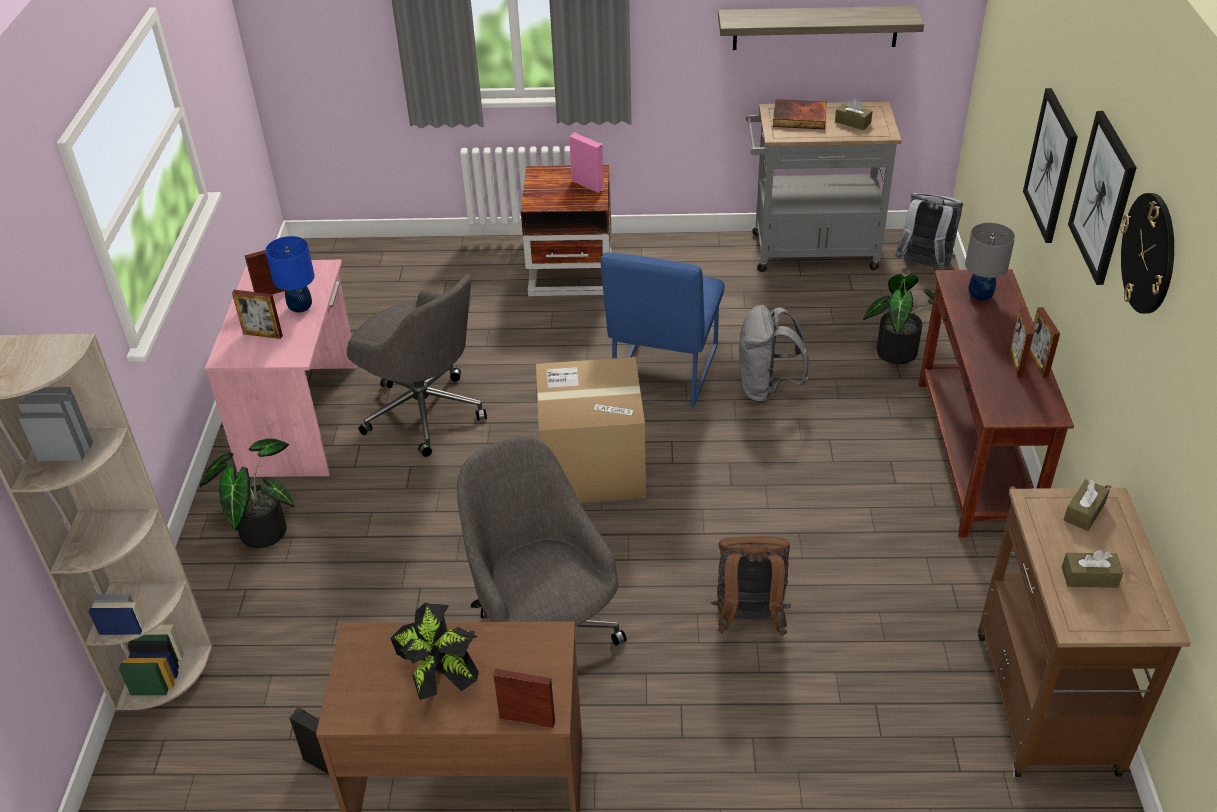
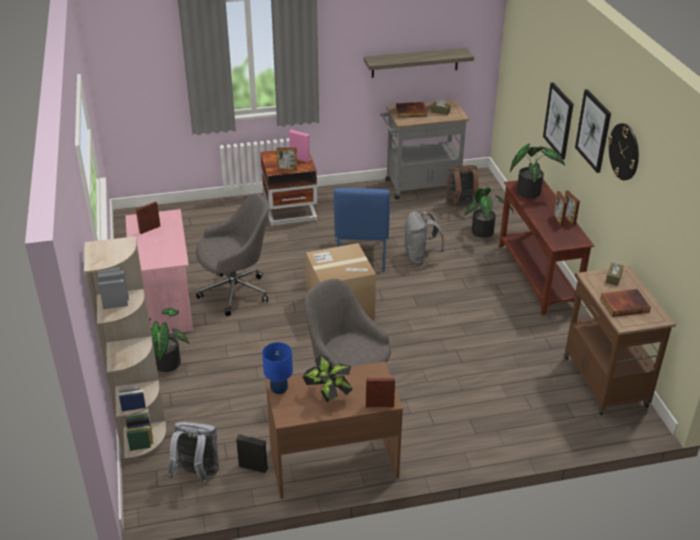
camera: 15 degrees left, 5 degrees down
picture frame [232,290,283,339] -> picture frame moved to [277,147,297,171]
blue table lamp [265,236,315,313] -> blue table lamp moved to [262,342,293,394]
grey office chair [347,274,487,457] -> grey office chair turned 45 degrees counterclockwise [196,193,268,316]
brown backpack [711,536,791,636] -> brown backpack moved to [446,165,479,206]
grey backpack [895,193,963,269] -> grey backpack moved to [168,422,219,485]
grey table lamp [965,223,1015,301] -> potted plant [510,143,565,198]
brown tissue box [1062,550,1123,588] -> book [600,289,651,317]

